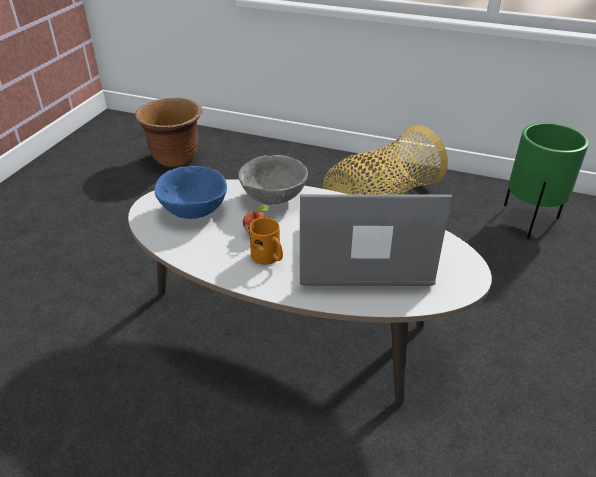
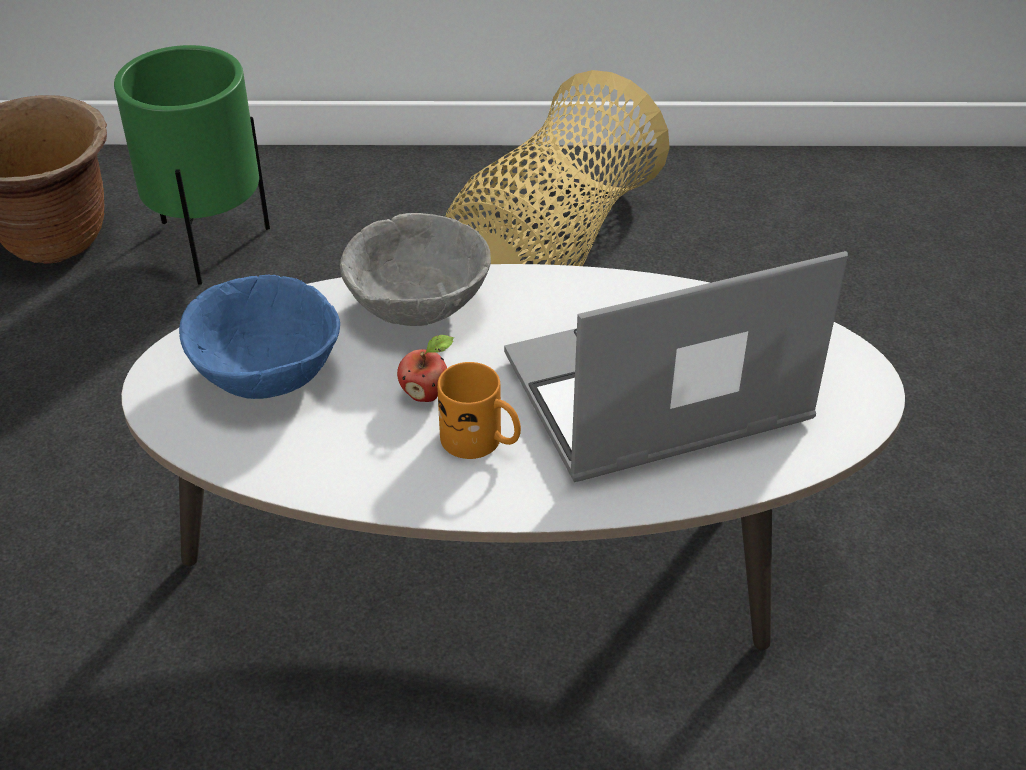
camera: 20 degrees left, 5 degrees up
green planter [504,123,589,239] -> green planter moved to [114,45,270,285]

